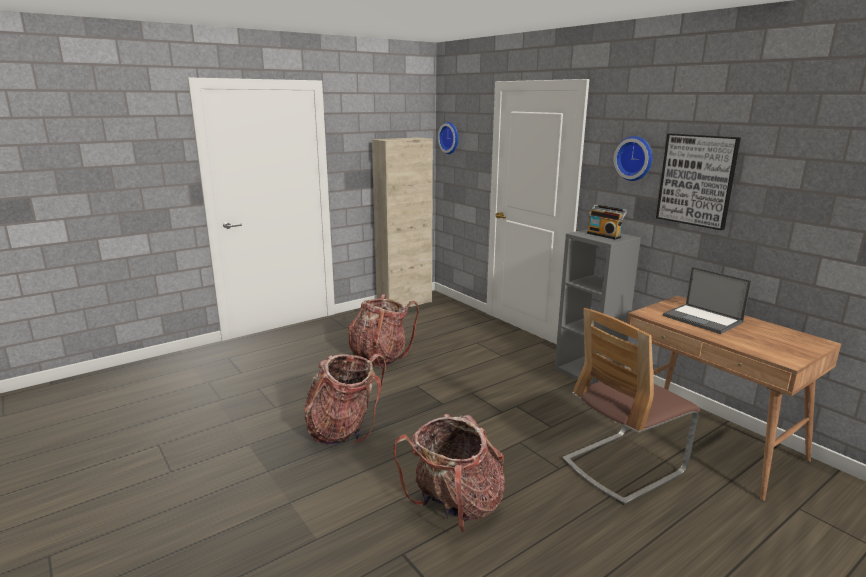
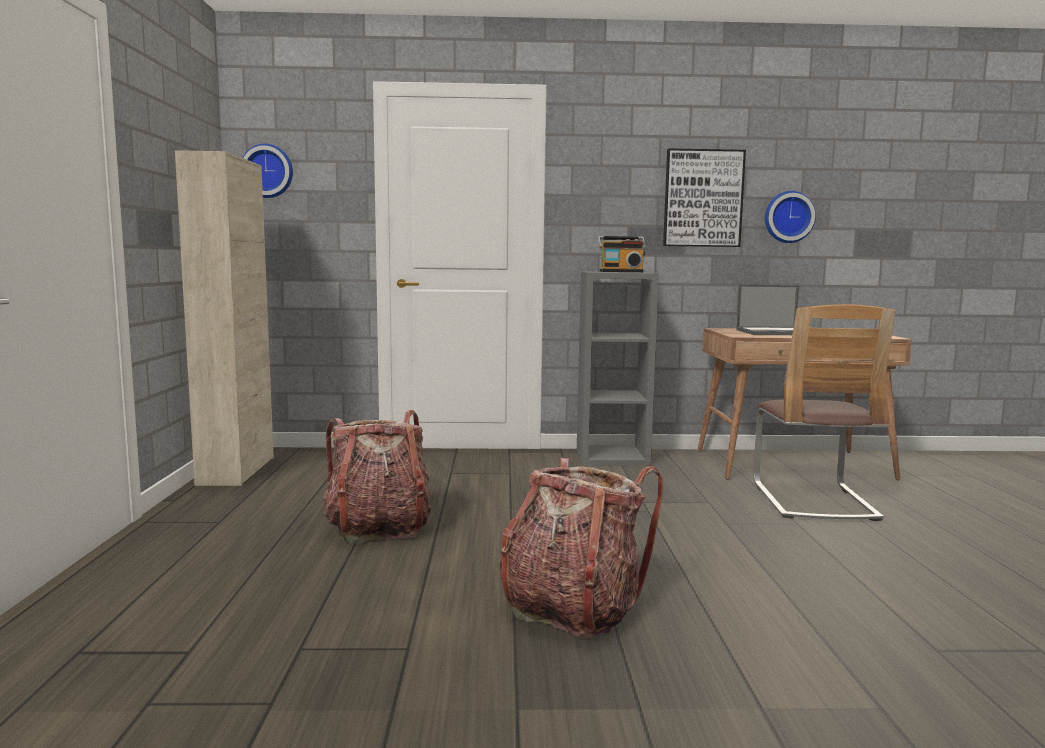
camera: 55 degrees left, 10 degrees down
backpack [393,414,505,534] -> none
wall clock [614,136,653,181] -> wall clock moved to [765,191,816,243]

